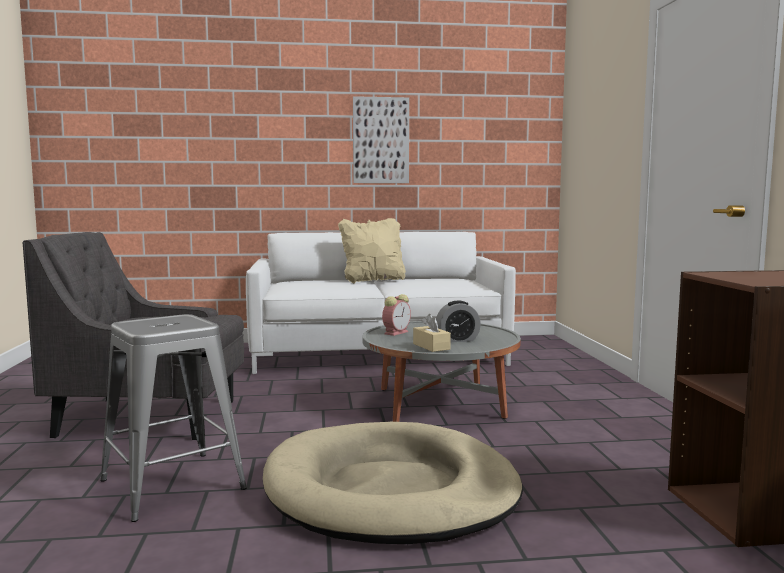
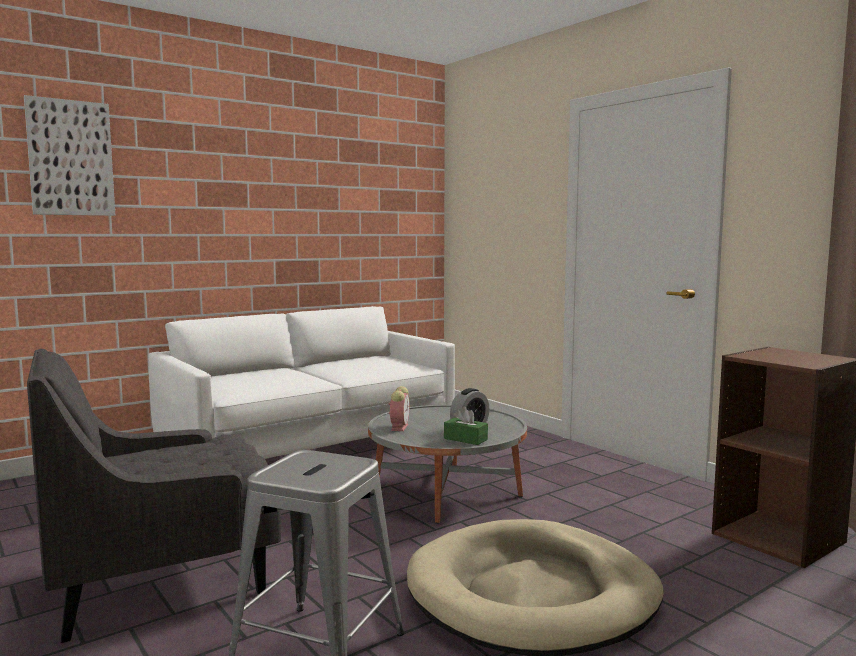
camera: 30 degrees left, 0 degrees up
beige pillow [338,218,406,284] -> none
picture [353,96,409,183] -> picture moved to [24,95,115,216]
beige tissue box [413,314,451,352] -> green tissue box [444,407,488,445]

